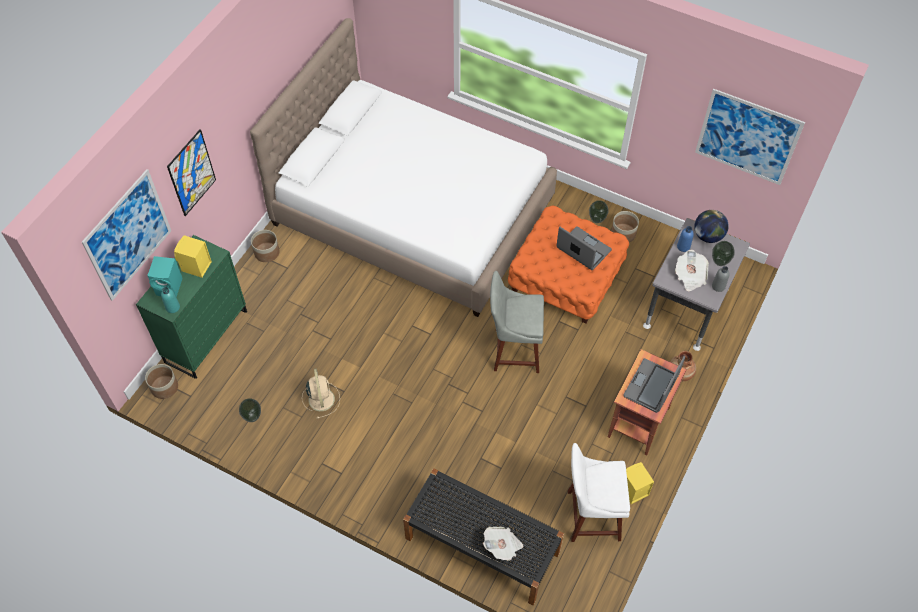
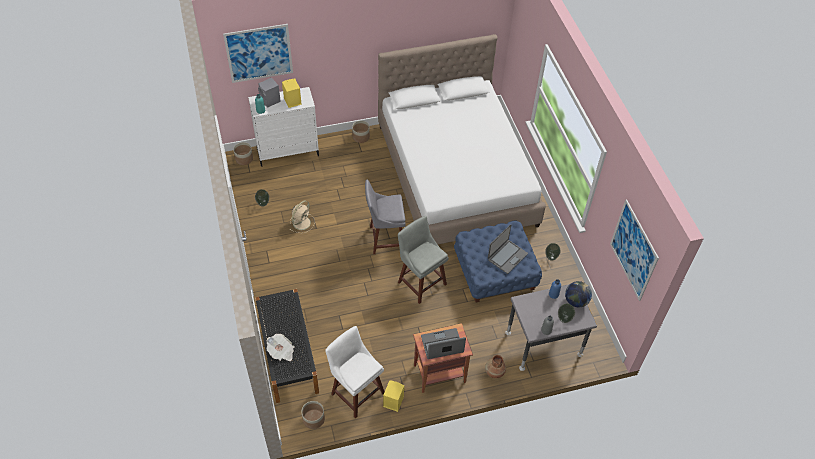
camera: 45 degrees right, 5 degrees down
green dresser [136,235,247,379] -> white dresser [248,87,319,167]
turquoise speaker [147,256,183,297] -> grey speaker [258,78,281,107]
picture [167,129,216,216] -> none
orange ottoman [508,206,629,324] -> blue ottoman [454,221,542,302]
laptop [556,226,612,270] -> laptop turned 45 degrees clockwise [488,224,528,274]
planter [611,211,639,242] -> planter moved to [301,401,325,429]
newspaper [675,250,709,292] -> none
none -> grey chair [365,180,405,254]

